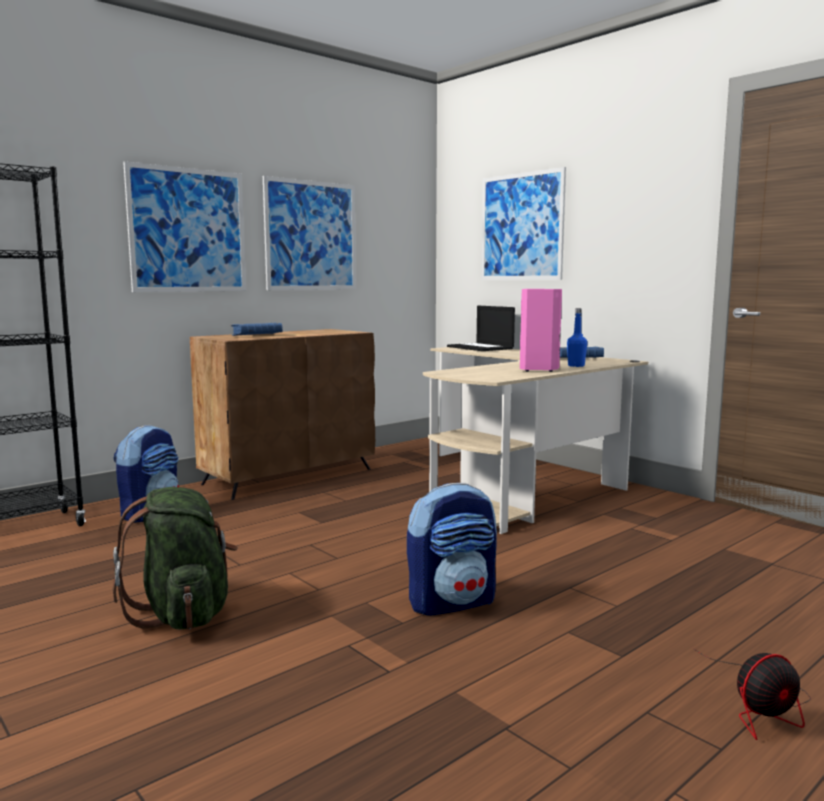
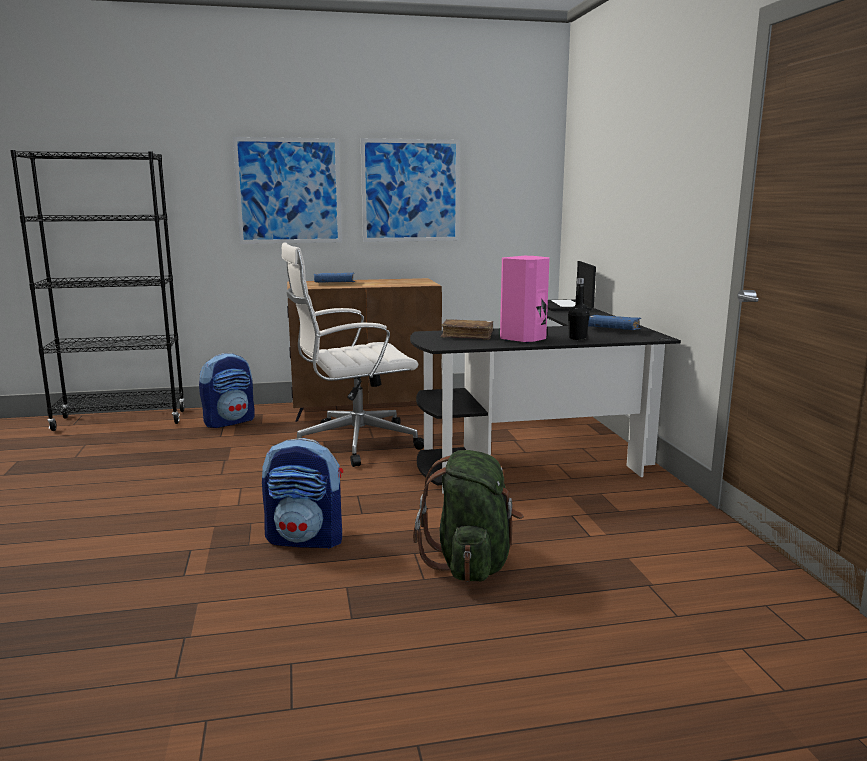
camera: 30 degrees right, 5 degrees up
green backpack [113,487,238,630] -> green backpack moved to [413,450,523,582]
beige desk [423,347,648,534] -> black desk [410,308,681,494]
picture [481,167,566,280] -> none
blue bottle [567,308,587,367] -> black bottle [568,278,590,340]
fan [693,648,811,740] -> none
none -> white office chair [281,242,424,467]
none -> brown book [441,319,494,340]

